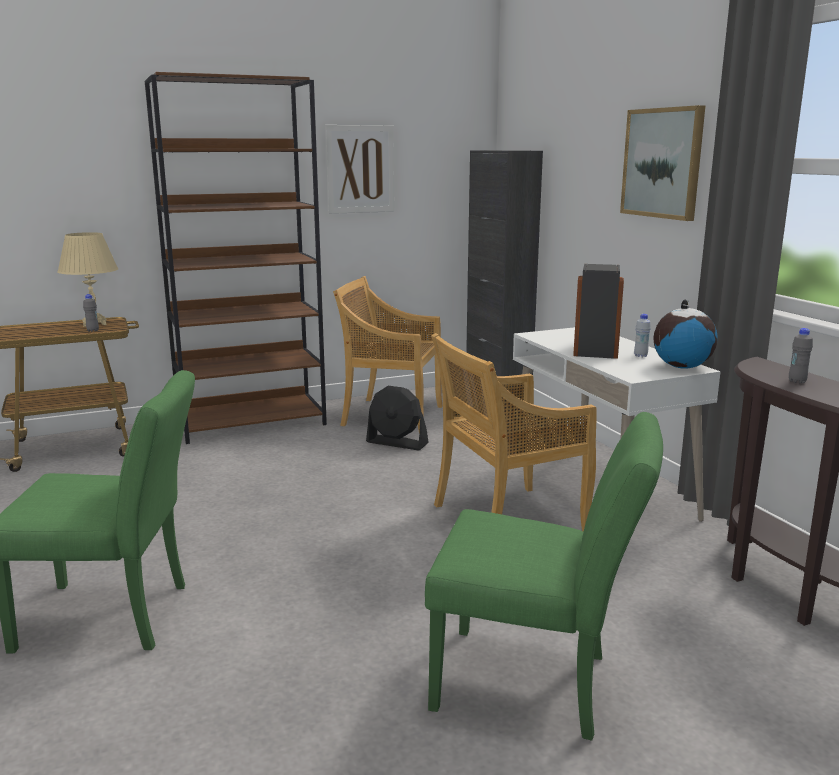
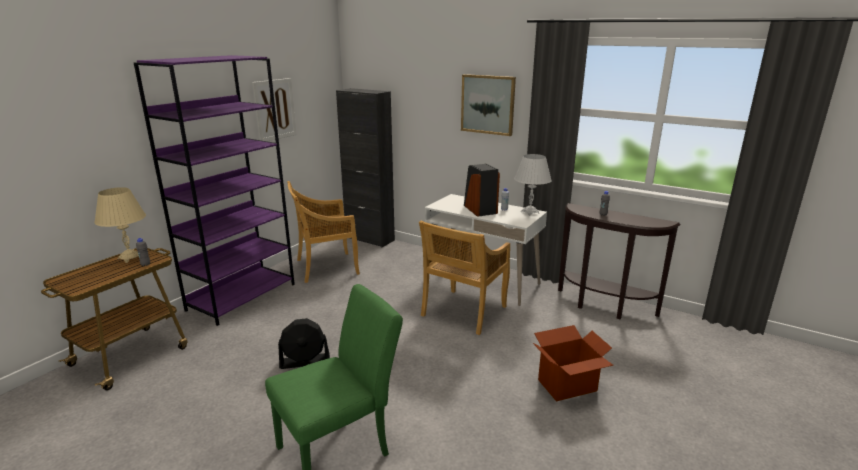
camera: 35 degrees left, 5 degrees up
brown bookcase [145,72,327,444] -> purple bookcase [134,55,295,326]
black fan [366,386,429,450] -> black fan moved to [278,318,330,369]
green chair [425,412,663,741] -> cardboard box [533,325,613,402]
globe [654,300,718,369] -> white table lamp [514,154,552,216]

